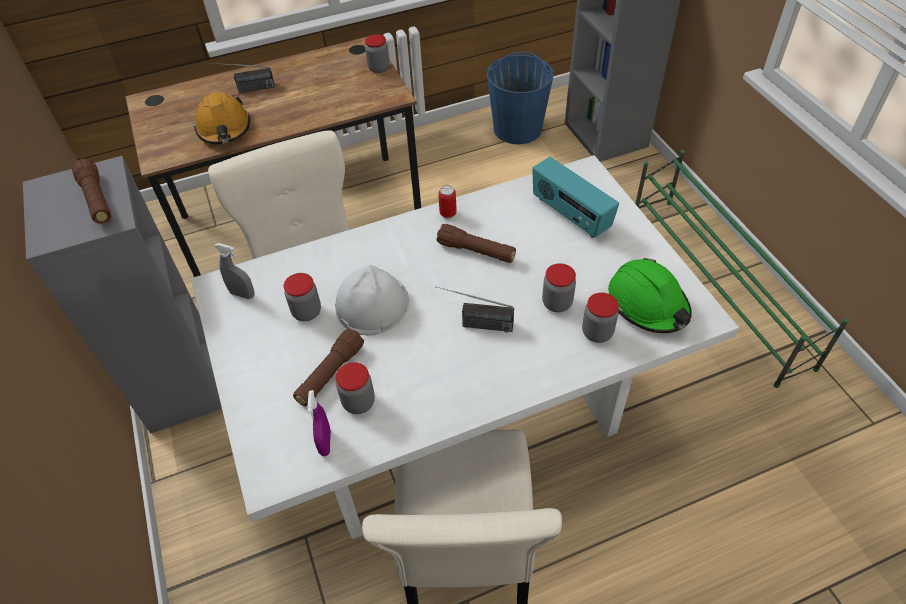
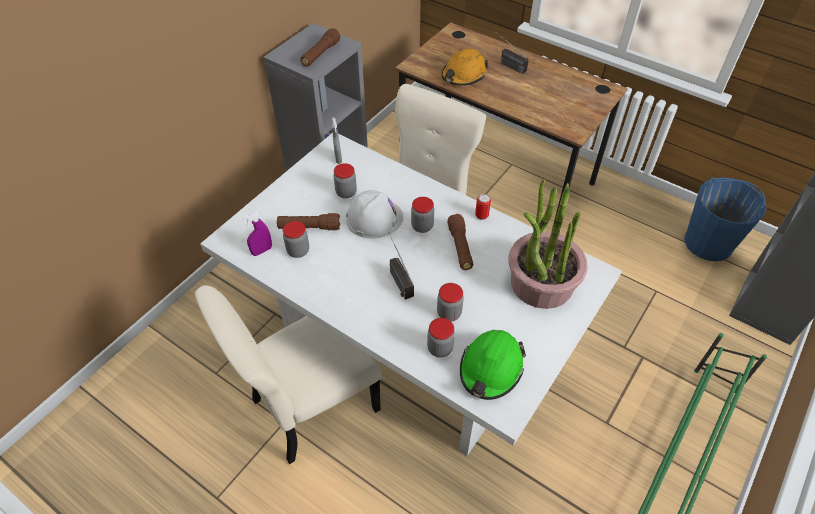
camera: 55 degrees right, 0 degrees up
jar [365,34,389,73] -> jar moved to [411,197,434,233]
radio [532,157,619,238] -> potted plant [508,179,587,309]

